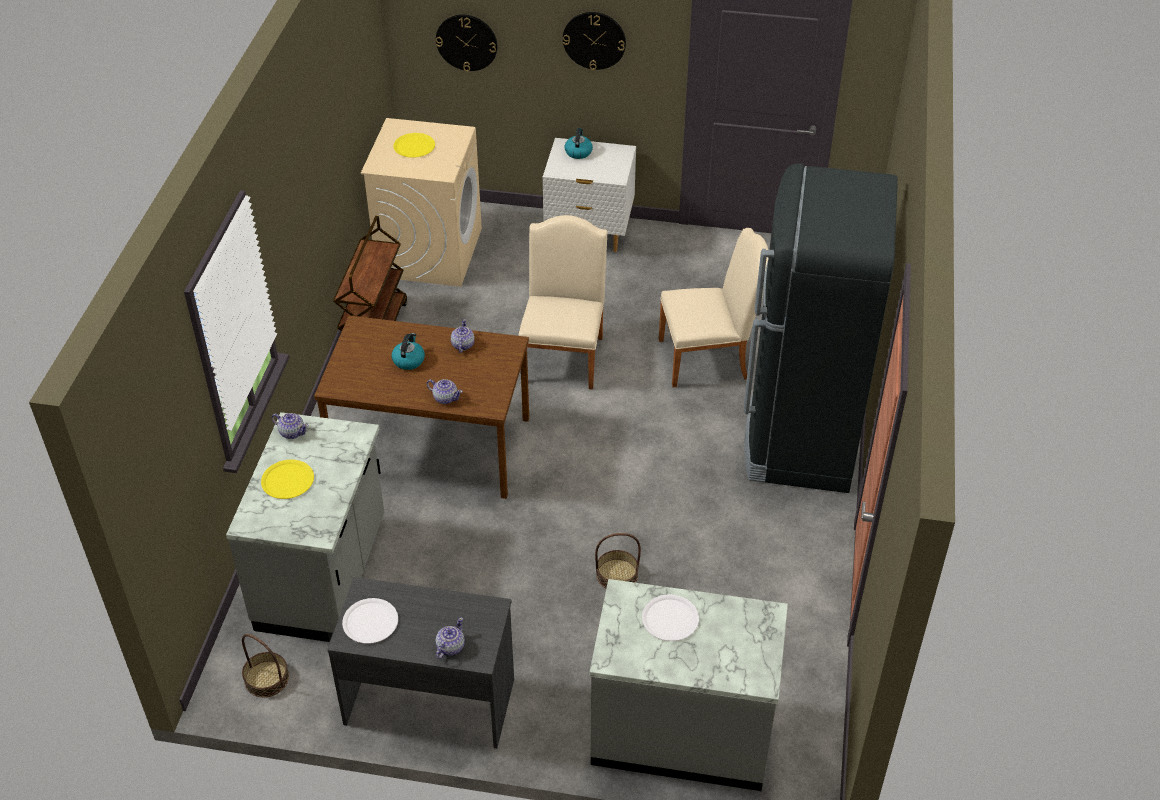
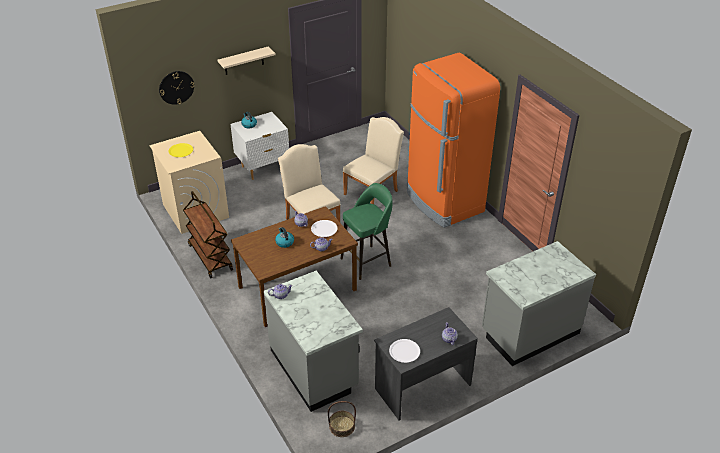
camera: 40 degrees left, 5 degrees down
yellow plate [261,460,314,499] -> none
wall clock [563,12,626,70] -> beige shelf [217,46,276,75]
basket [595,533,641,589] -> none
white plate [642,594,699,641] -> white plate moved to [311,220,338,237]
black fridge [744,163,898,493] -> orange fridge [407,53,500,228]
none -> green stool [340,183,393,280]

